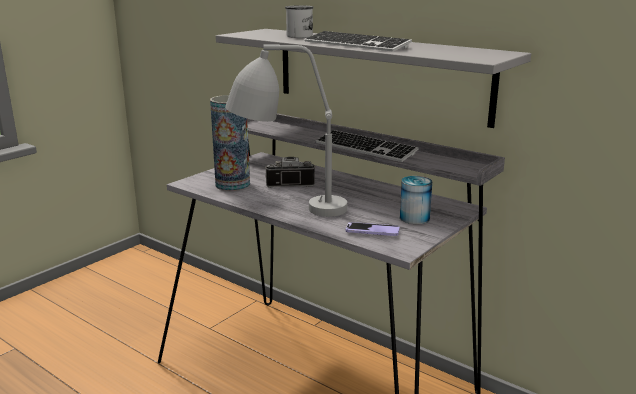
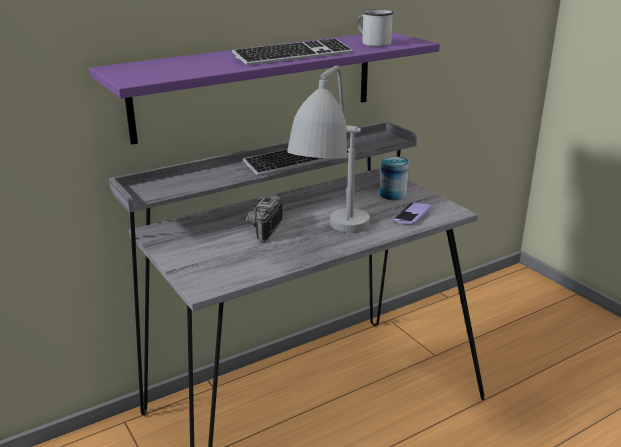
camera: 70 degrees left, 5 degrees up
vase [210,95,250,191] -> none
grey shelf [216,29,531,128] -> purple shelf [89,32,440,145]
white mug [285,5,314,38] -> white mug moved to [357,9,394,47]

